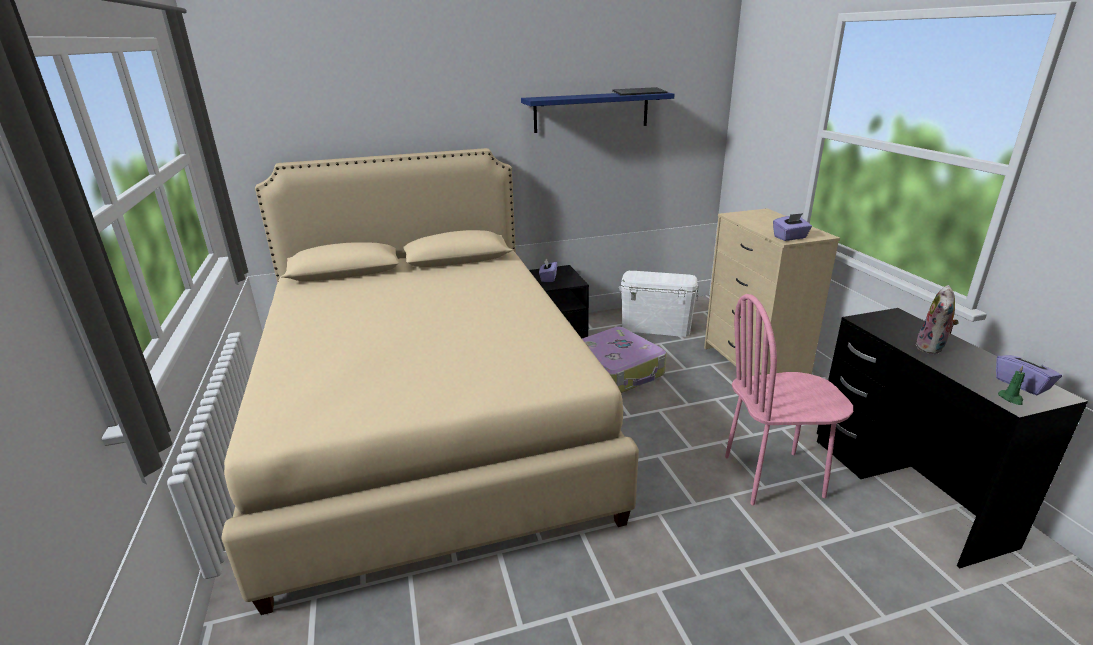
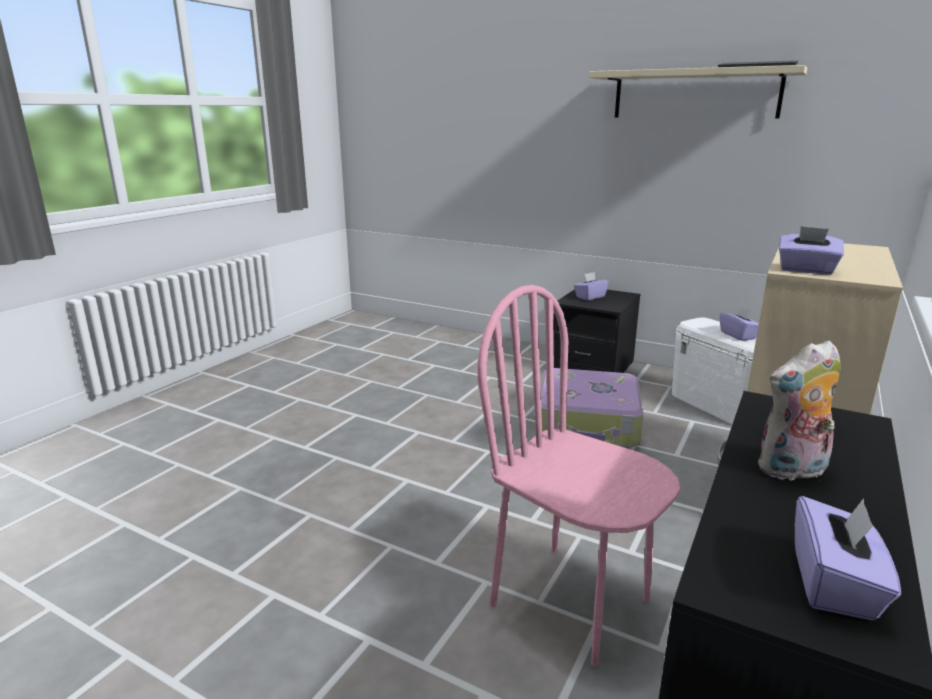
camera: 45 degrees right, 5 degrees down
beige bed [221,148,639,615] -> none
blue shelf [521,92,675,133] -> beige shelf [589,65,807,118]
green candle [998,366,1025,405] -> none
none -> purple tissue box [720,306,759,341]

